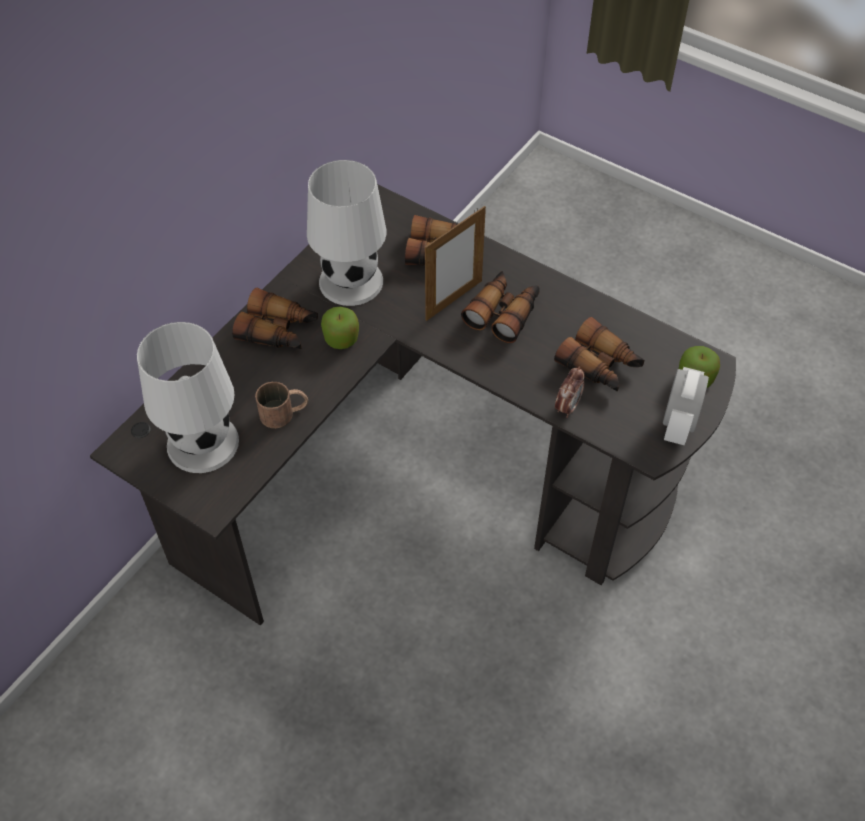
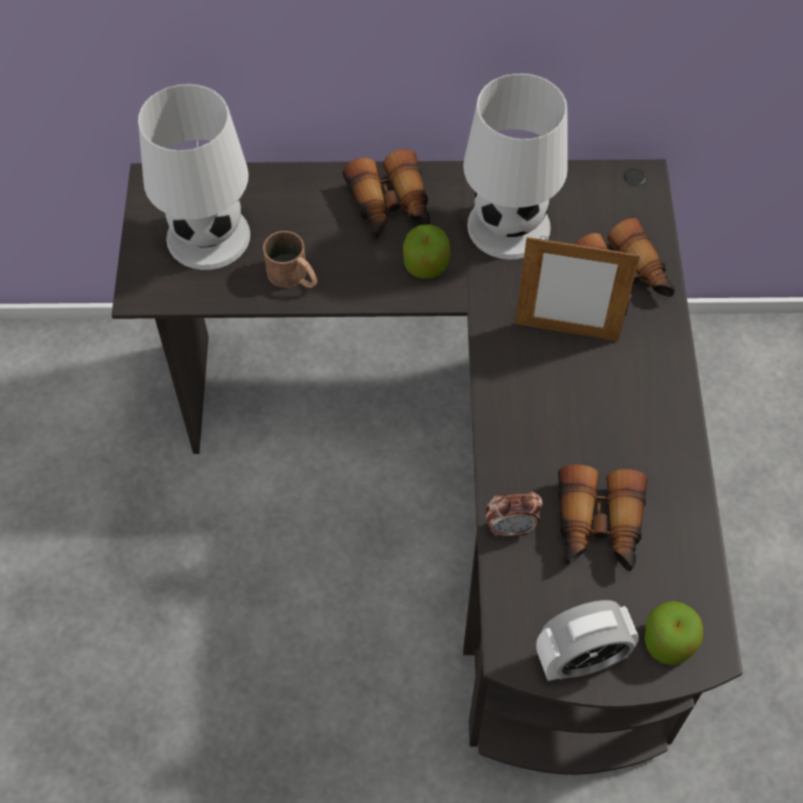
camera: 55 degrees right, 5 degrees up
binoculars [461,271,540,343] -> none

